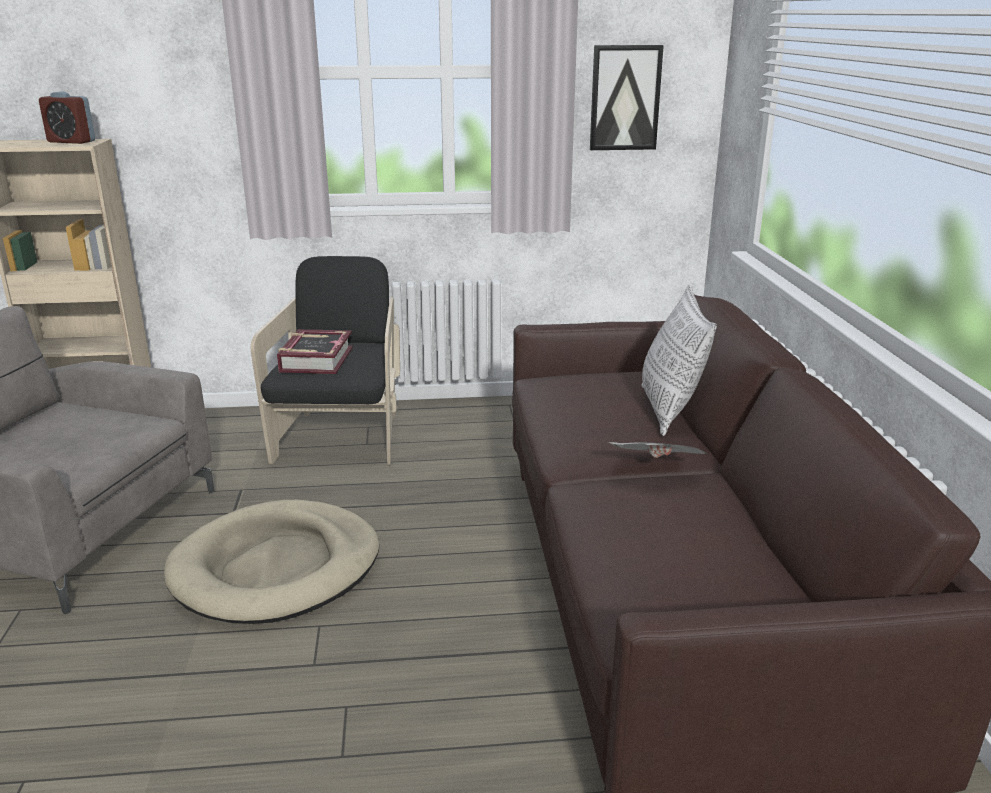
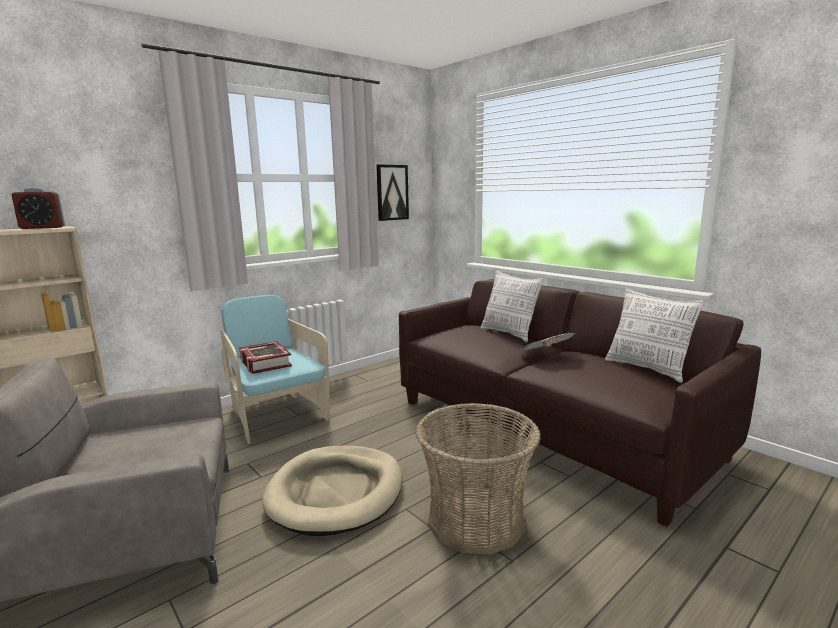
camera: 35 degrees left, 10 degrees down
black armchair [251,256,400,466] -> turquoise armchair [221,295,330,444]
none -> basket [415,403,541,555]
none -> pillow [605,288,704,383]

